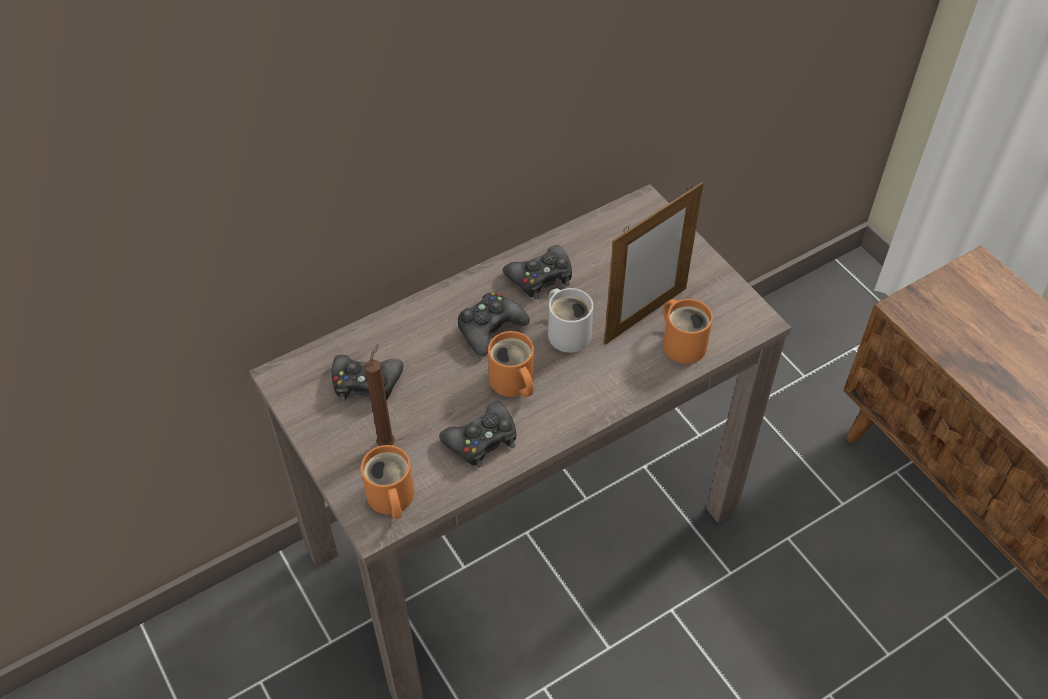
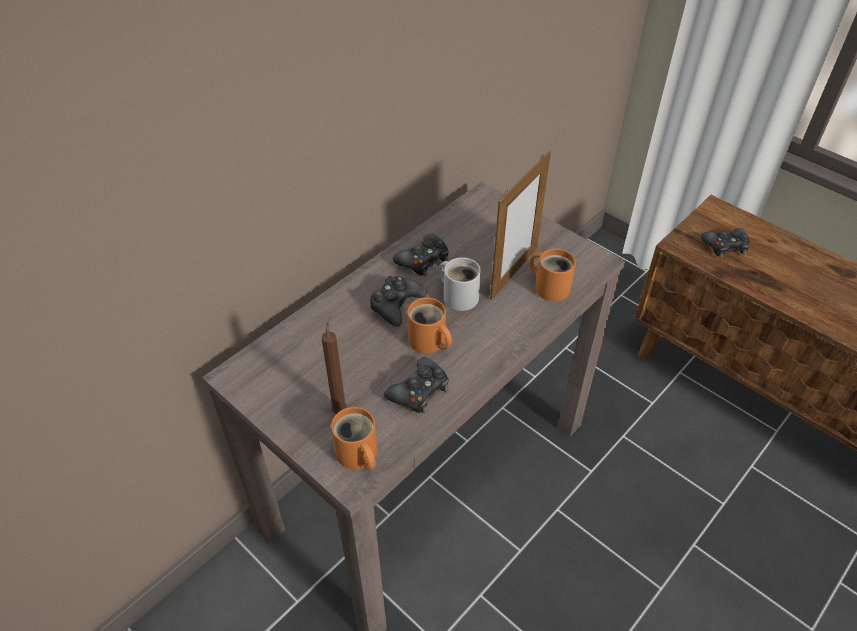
camera: 15 degrees left, 5 degrees down
black game controller [332,355,404,402] -> black game controller moved to [700,228,750,258]

